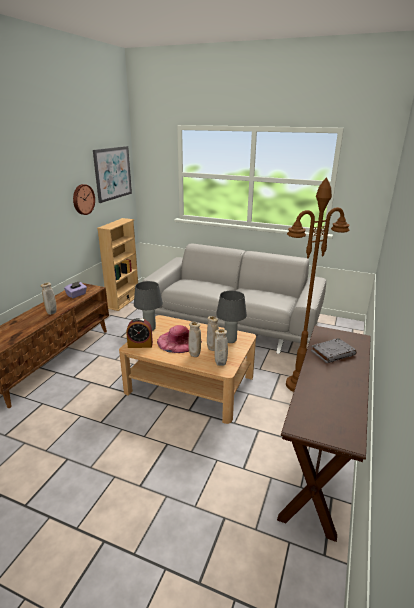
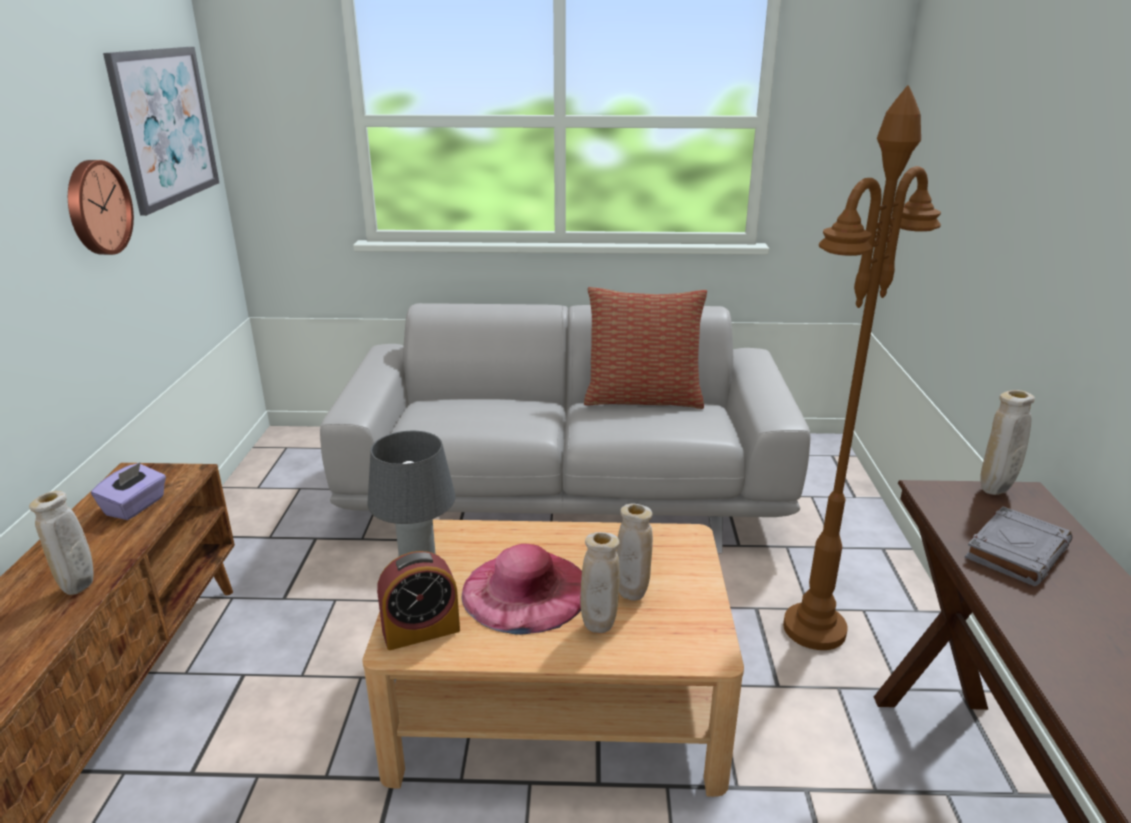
camera: 20 degrees left, 0 degrees up
beige bookcase [97,218,138,311] -> none
beige vase [214,329,228,366] -> beige vase moved to [980,390,1035,495]
grey table lamp [216,291,247,343] -> none
none -> pillow [584,287,707,409]

